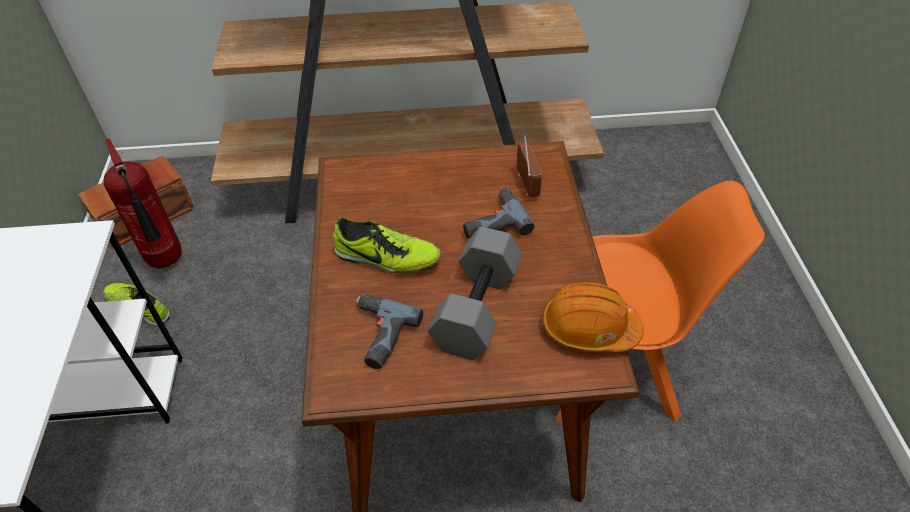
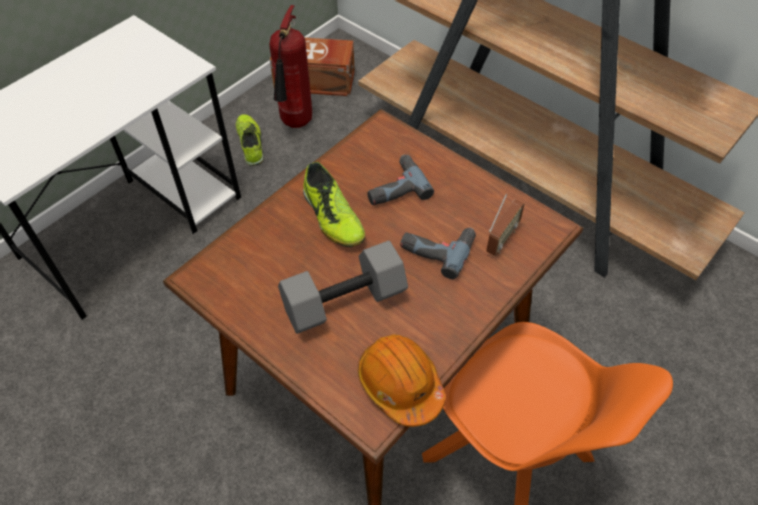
camera: 45 degrees right, 5 degrees up
power drill [356,294,423,369] -> power drill moved to [367,154,434,205]

